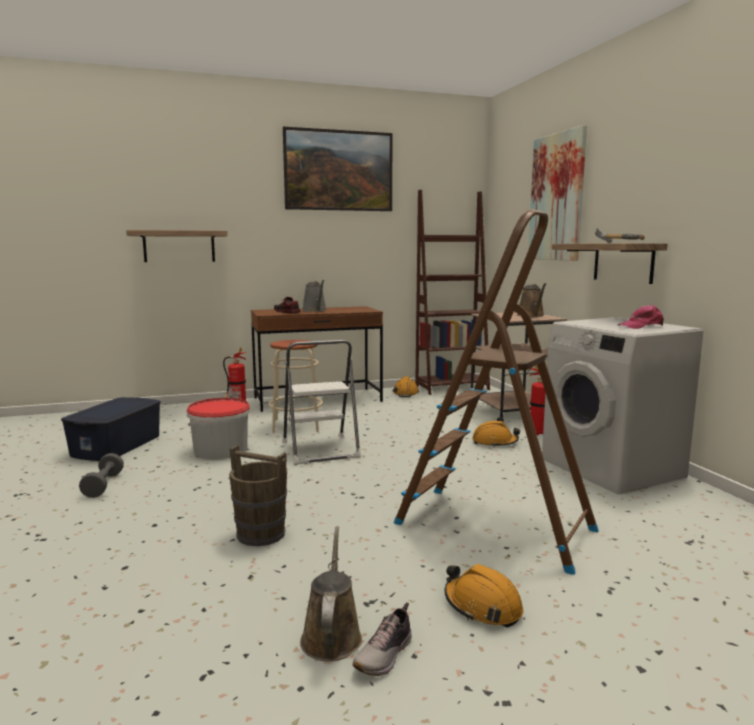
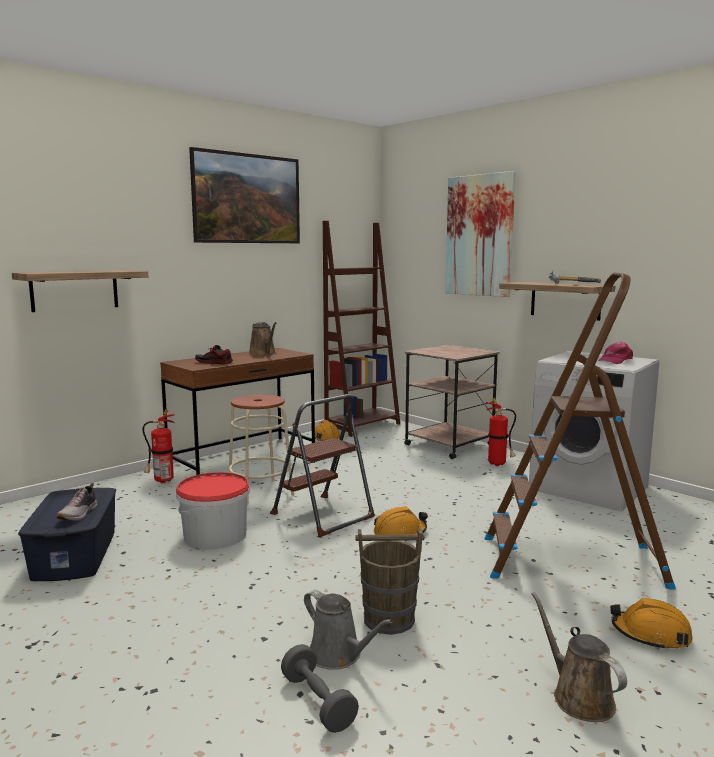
camera: 25 degrees left, 0 degrees up
grey dumbbell [79,453,124,498] -> grey dumbbell moved to [281,644,359,733]
white step ladder [282,340,361,465] -> brown step ladder [270,394,375,537]
grey watering can [302,280,327,312] -> grey watering can moved to [304,590,393,670]
shoe [352,602,412,676] -> shoe moved to [56,483,97,521]
orange hard hat [472,421,520,447] -> orange hard hat moved to [374,506,428,541]
brown watering can [517,283,546,317] -> brown watering can moved to [249,322,276,356]

